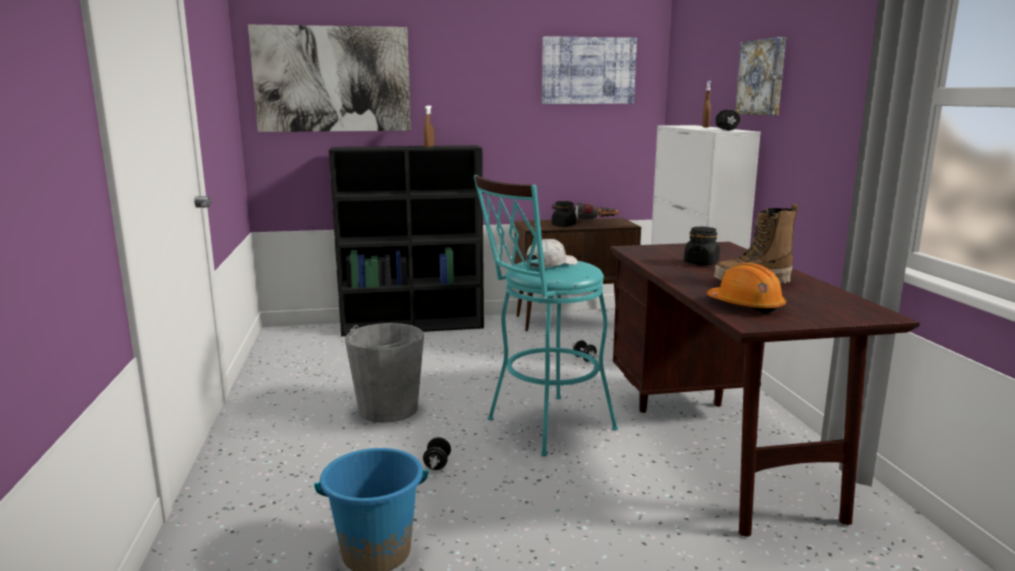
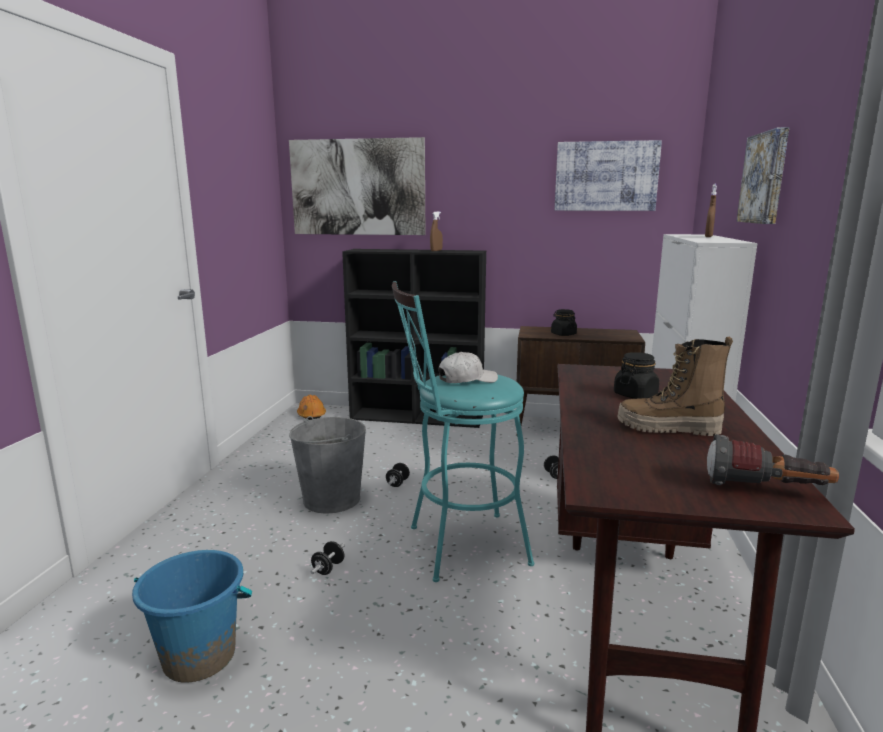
camera: 20 degrees right, 0 degrees up
flashlight [575,202,619,222] -> flashlight moved to [707,434,839,485]
orange hard hat [707,263,786,313] -> orange hard hat moved to [297,395,326,420]
black dumbbell [715,110,740,130] -> black dumbbell moved to [386,463,410,487]

